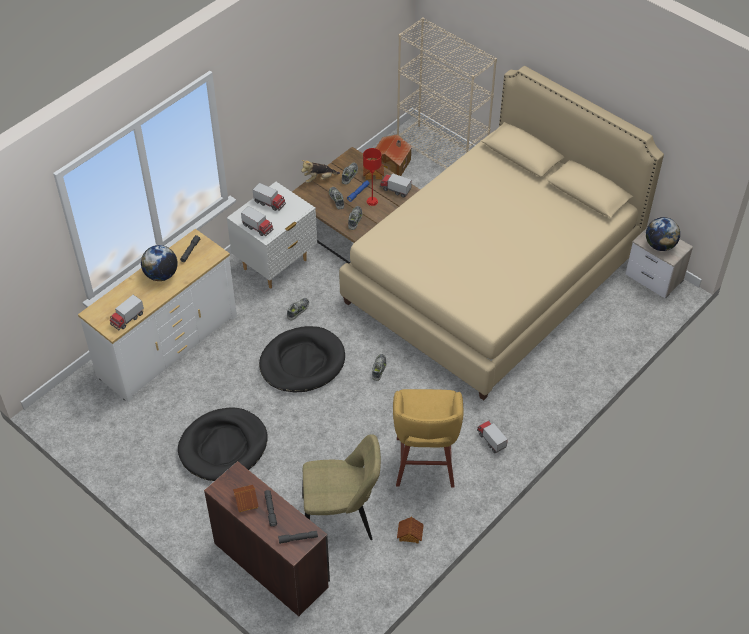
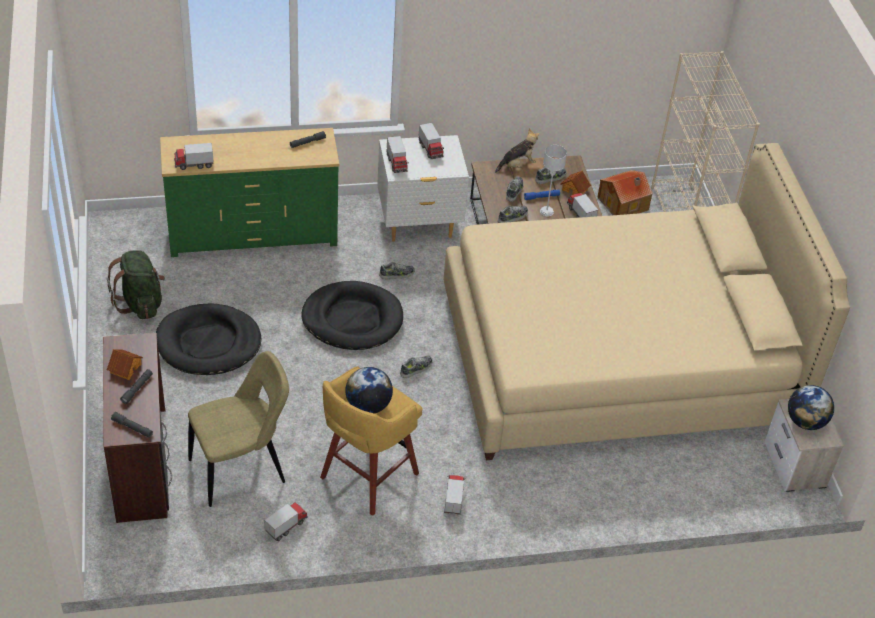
camera: 35 degrees right, 5 degrees down
white dresser [78,229,237,402] -> green dresser [160,128,339,257]
globe [141,245,178,281] -> globe moved to [345,367,393,414]
plush toy [301,160,340,183] -> plush toy turned 135 degrees clockwise [495,129,540,173]
beige chair [302,434,381,540] -> beige chair turned 60 degrees counterclockwise [188,351,289,507]
red table lamp [363,148,381,206] -> grey table lamp [540,145,567,216]
toy house [397,516,424,544] -> toy truck [264,502,308,541]
none -> green backpack [107,250,165,319]

